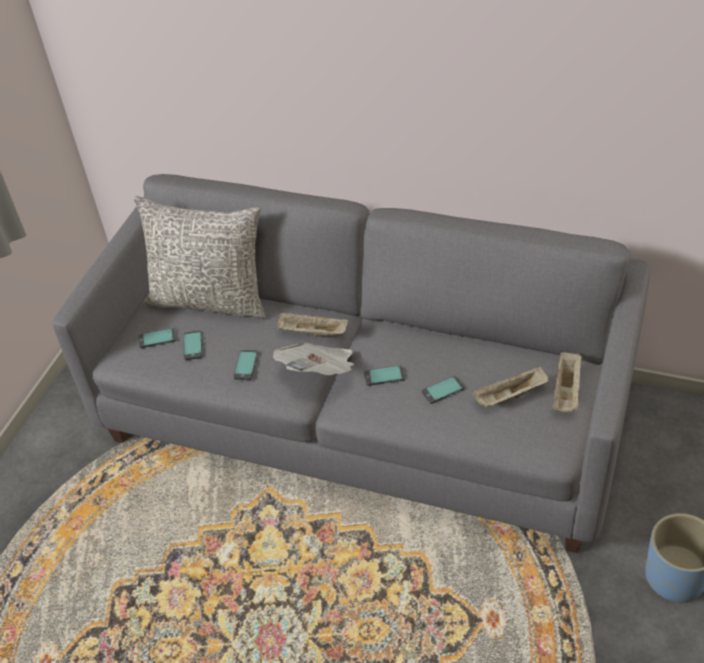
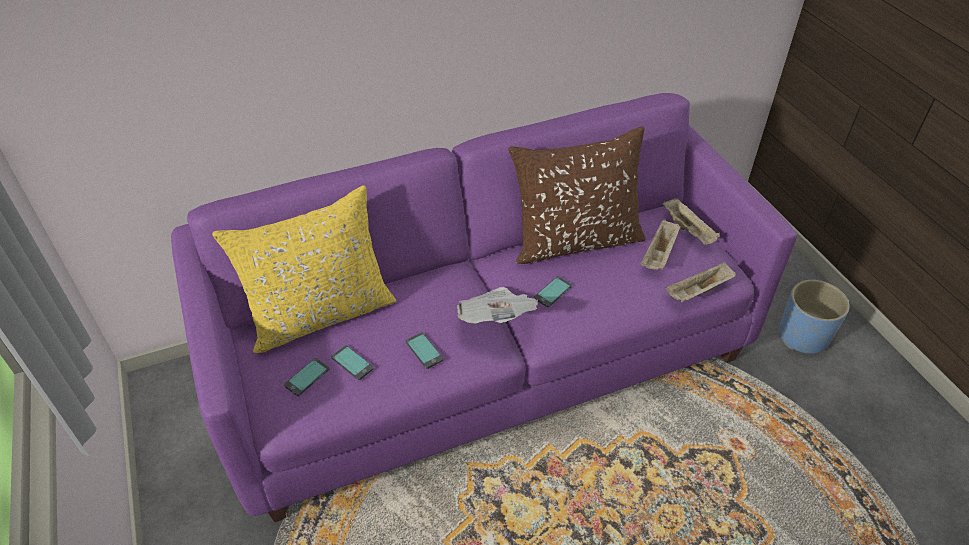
camera: 45 degrees left, 0 degrees up
grey sofa [52,174,650,553] -> purple sofa [171,93,797,522]
grey pillow [134,196,266,318] -> yellow pillow [212,185,396,353]
beige tray [277,312,348,337] -> beige tray moved to [666,262,736,302]
phone [422,376,465,404] -> none
none -> brown pillow [509,126,646,264]

